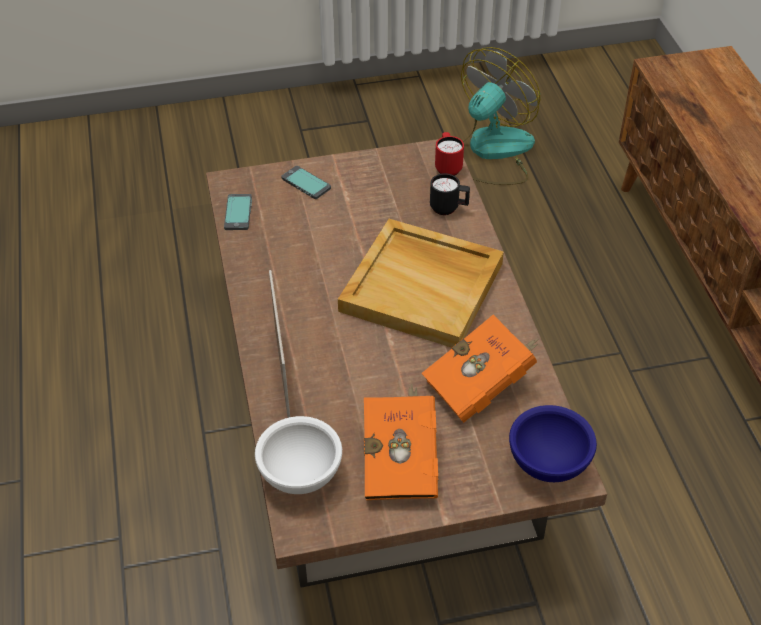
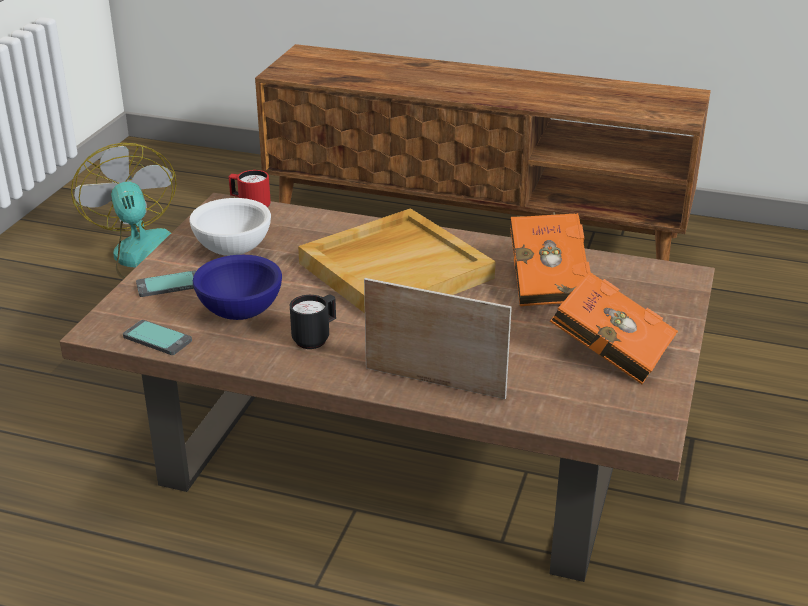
camera: 60 degrees left, 15 degrees down
white bowl [255,416,342,494] -> white bowl moved to [189,198,271,256]
black mug [430,173,470,215] -> black mug moved to [290,294,336,349]
blue bowl [509,405,597,482] -> blue bowl moved to [193,255,282,320]

